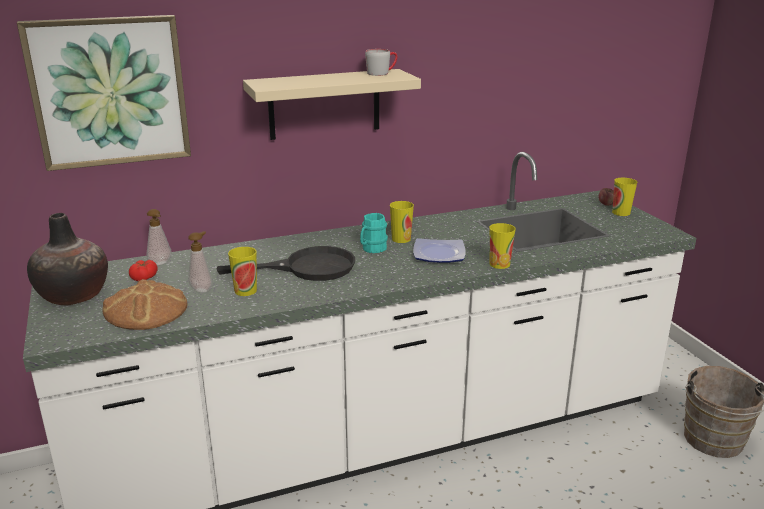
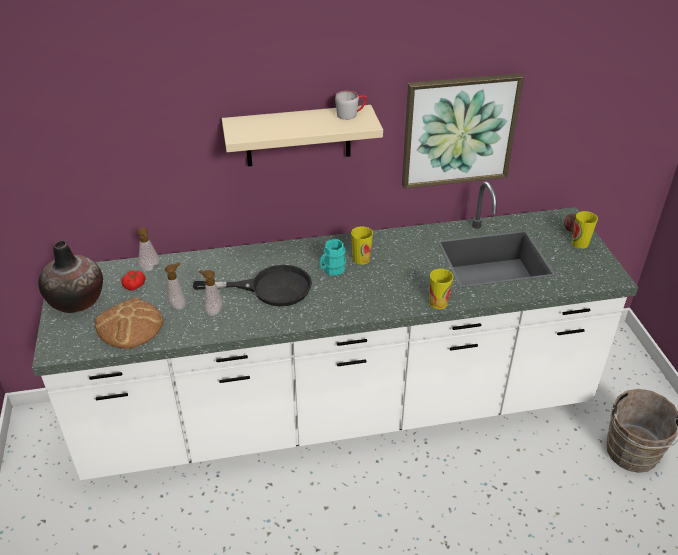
camera: 10 degrees right, 15 degrees up
picture [17,15,191,171] -> picture moved to [402,73,524,189]
cup [228,247,257,296] -> soap dispenser [199,270,223,316]
plate [413,238,466,263] -> none

